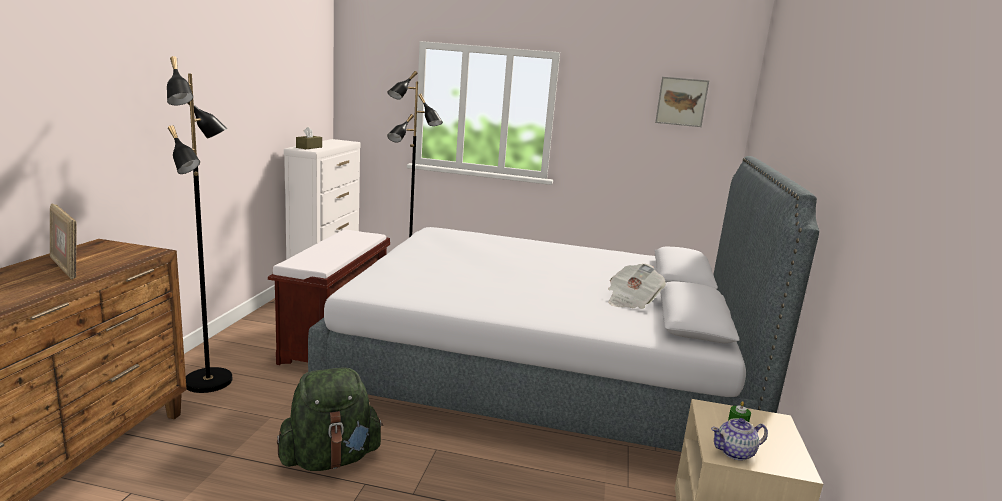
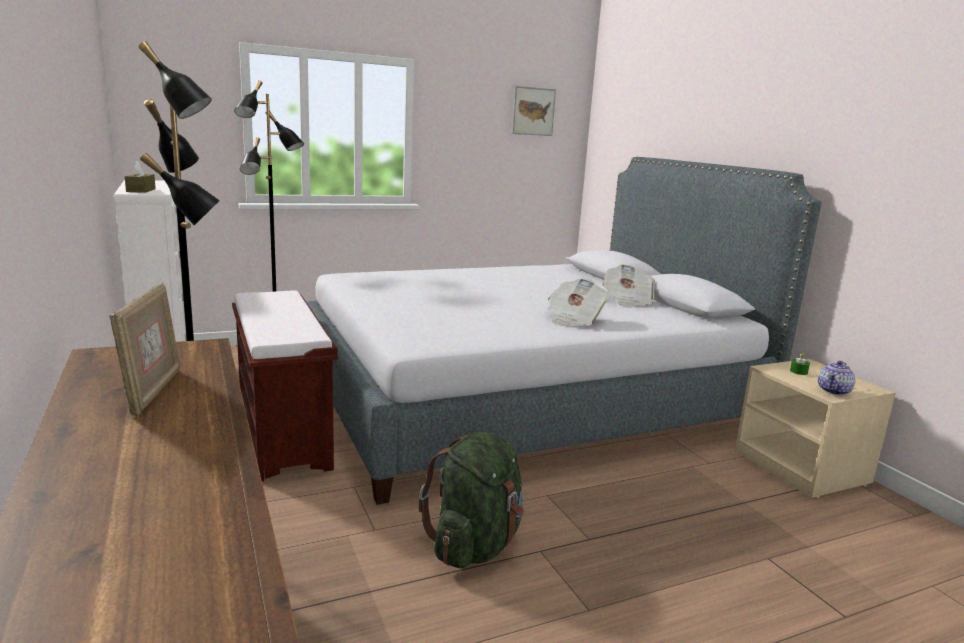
camera: 35 degrees left, 0 degrees up
picture frame [50,203,77,279] -> picture frame turned 105 degrees counterclockwise [109,283,181,417]
none -> newspaper [548,279,610,326]

